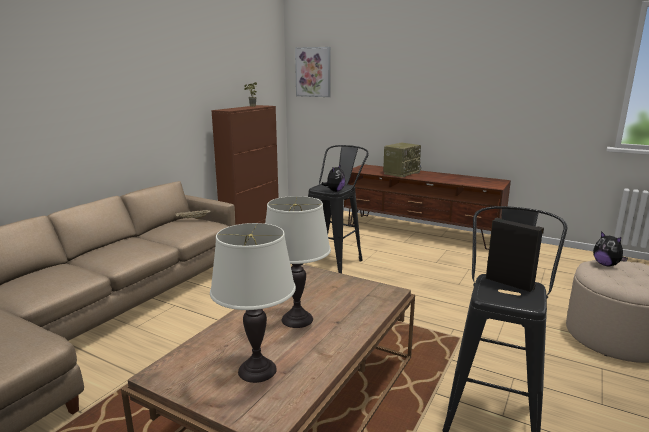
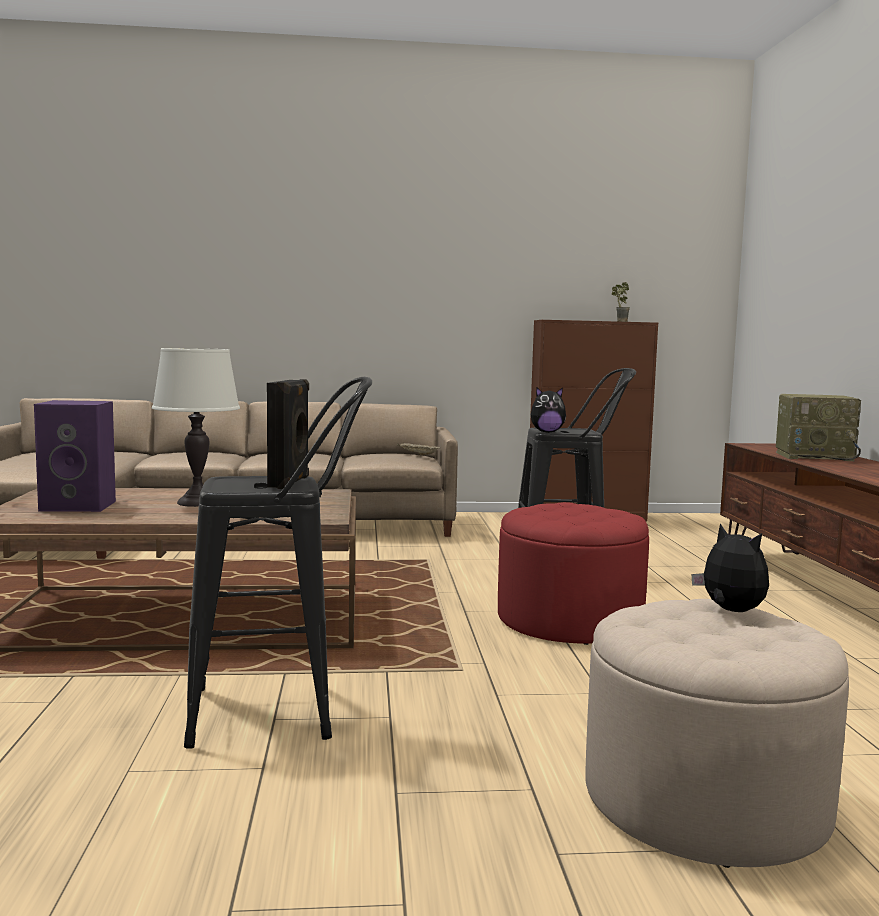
camera: 55 degrees right, 10 degrees down
white table lamp [210,223,296,383] -> purple speaker [34,400,116,512]
picture [295,47,331,97] -> none
plush toy [593,231,628,266] -> plush toy turned 120 degrees clockwise [691,524,769,612]
none -> red ottoman [498,502,649,645]

